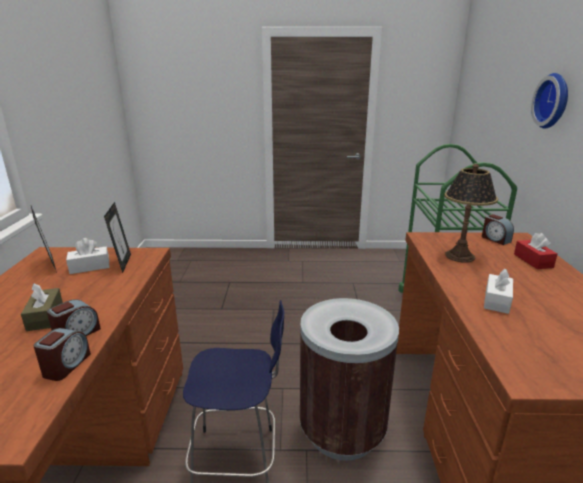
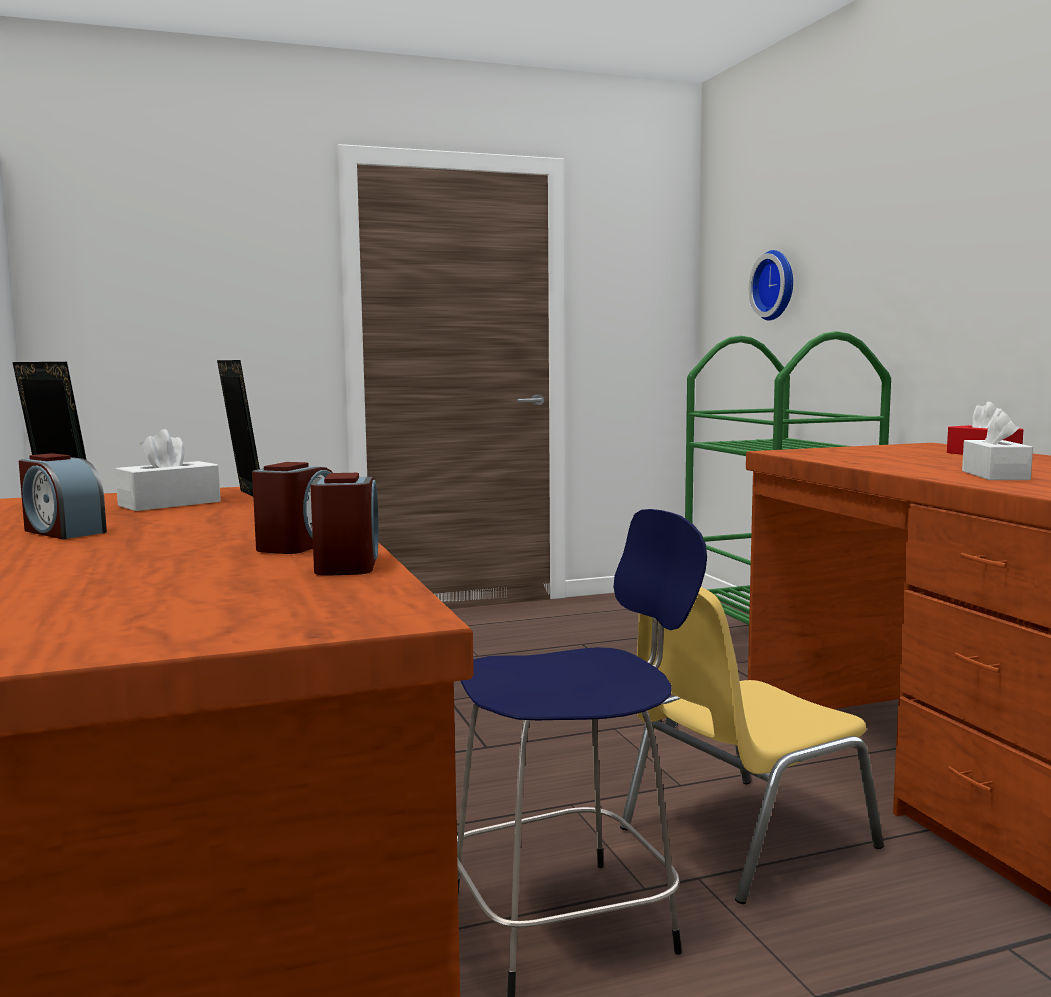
camera: 20 degrees left, 15 degrees down
brown tissue box [21,283,63,331] -> none
brown trash can [300,298,399,461] -> yellow chair [620,587,884,904]
table lamp [444,164,498,263] -> none
alarm clock [482,214,514,245] -> alarm clock moved to [19,453,107,539]
wall clock [531,73,568,129] -> wall clock moved to [749,250,793,320]

